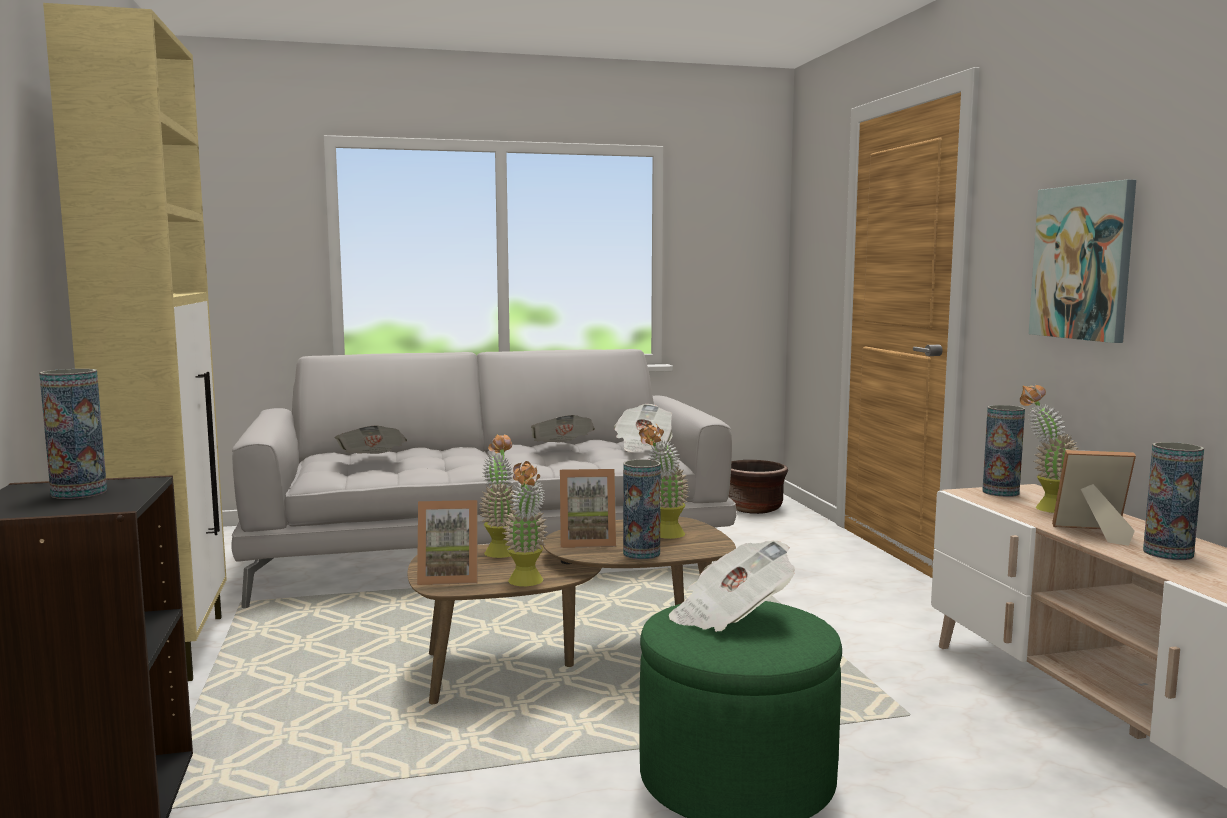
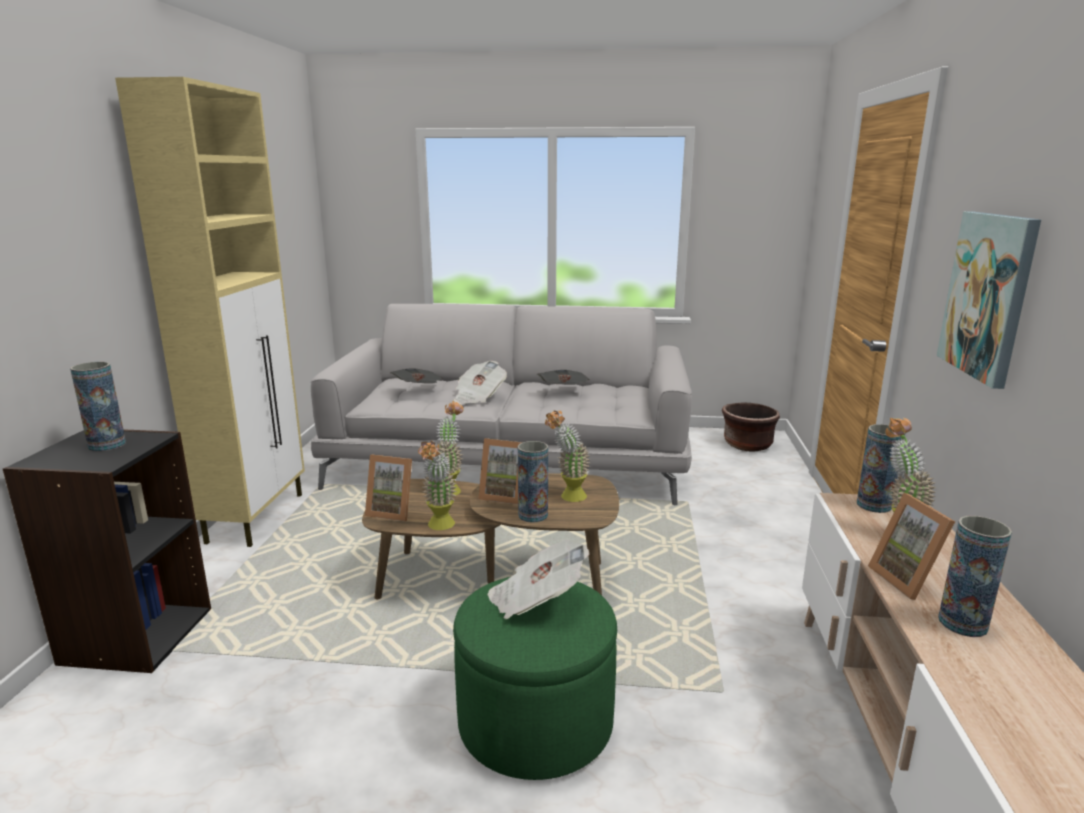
camera: 20 degrees right, 10 degrees up
newspaper [614,404,673,452] -> newspaper moved to [454,361,507,404]
picture frame [1052,450,1136,546] -> picture frame turned 135 degrees counterclockwise [868,493,955,600]

